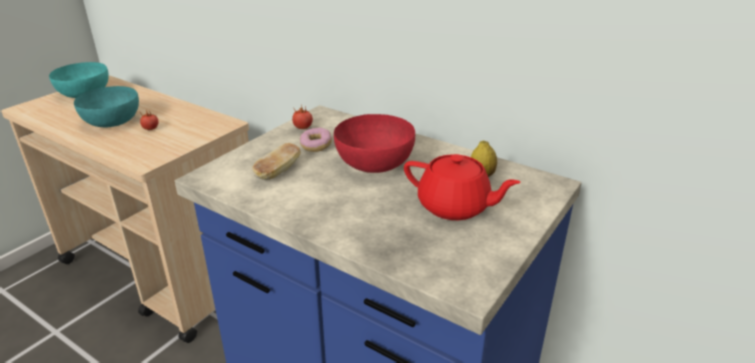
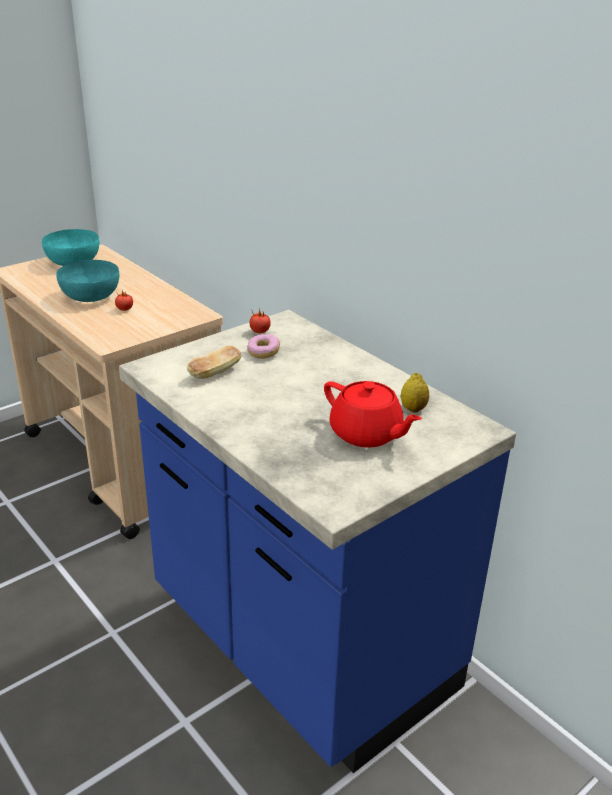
camera: 15 degrees right, 0 degrees up
red bowl [334,114,415,173] -> none

